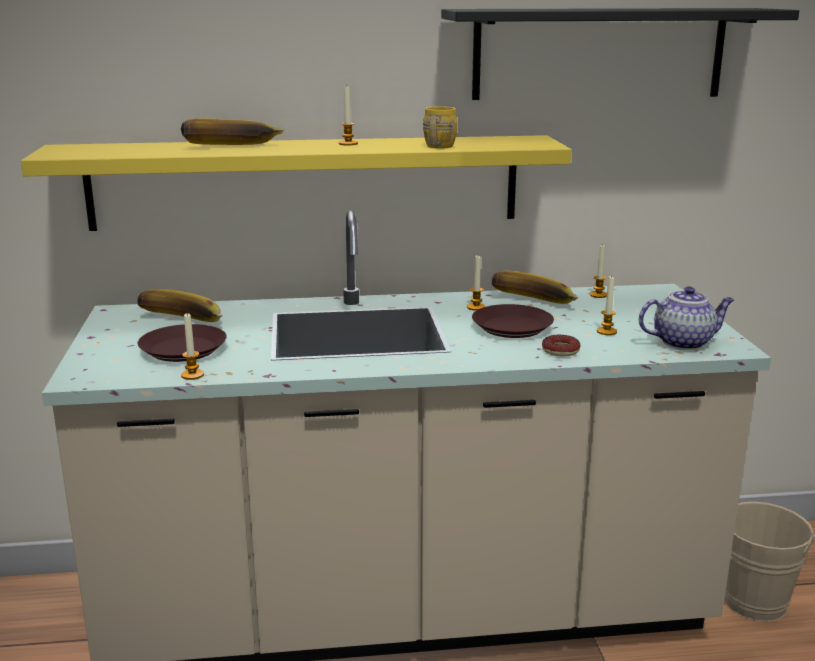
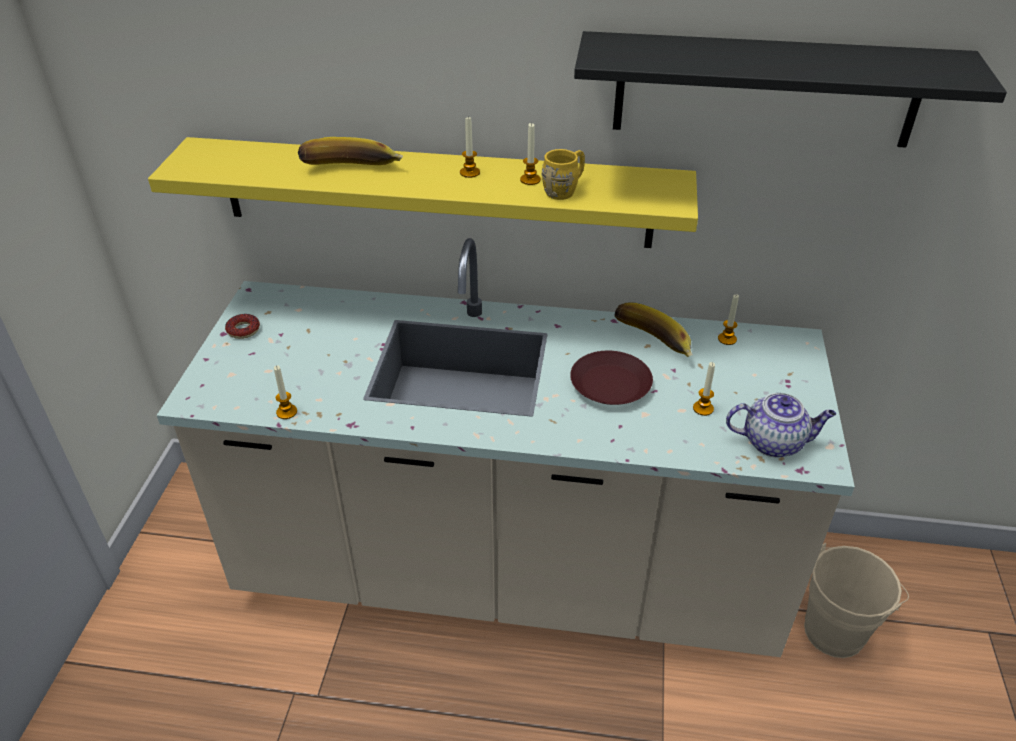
camera: 15 degrees right, 20 degrees up
banana [138,289,223,322] -> none
brown plate [138,324,227,362] -> none
candle [467,255,486,311] -> candle moved to [520,122,541,185]
donut [542,335,581,357] -> donut moved to [225,314,260,339]

